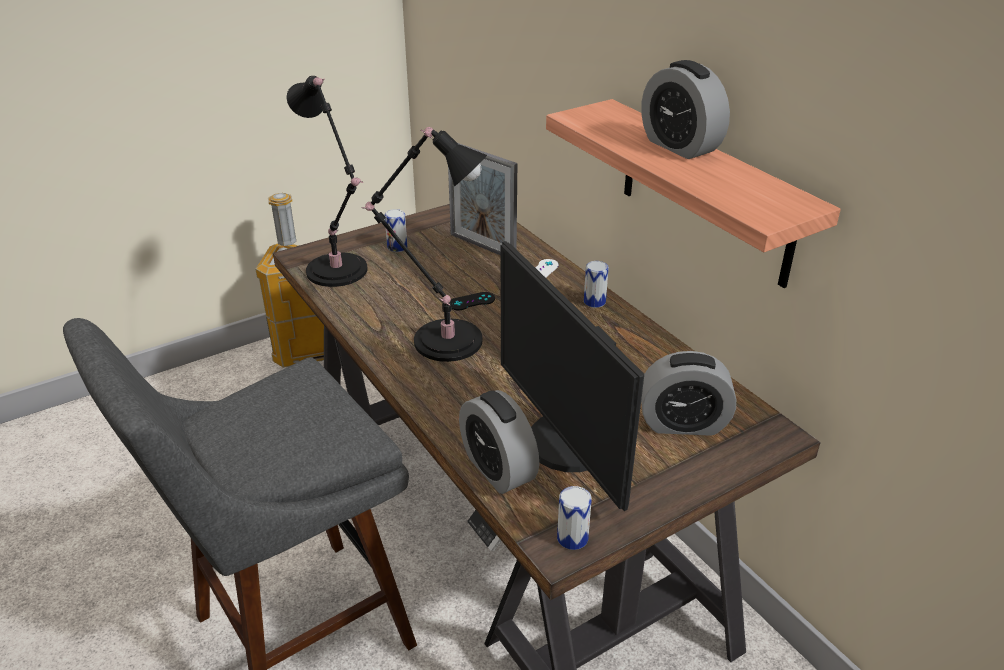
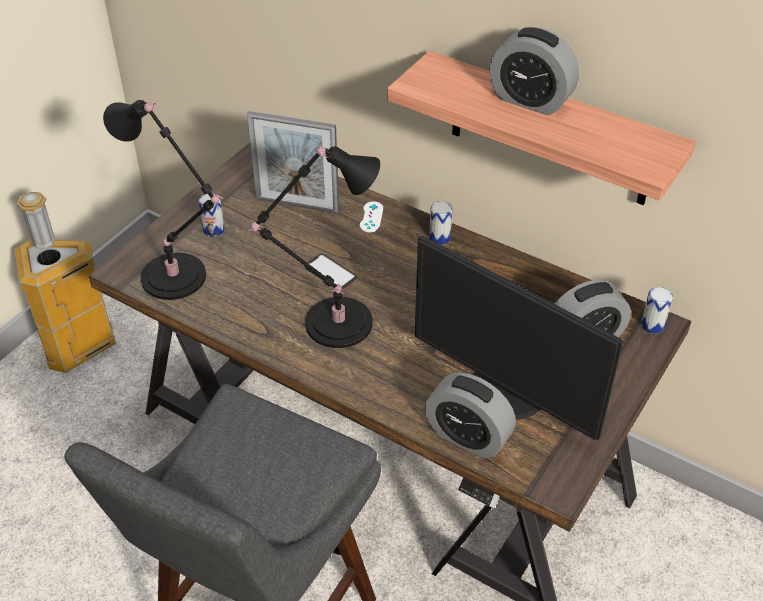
camera: 25 degrees left, 10 degrees up
black game controller [450,292,495,310] -> phone [305,254,357,289]
can [557,486,592,550] -> can moved to [641,287,673,334]

